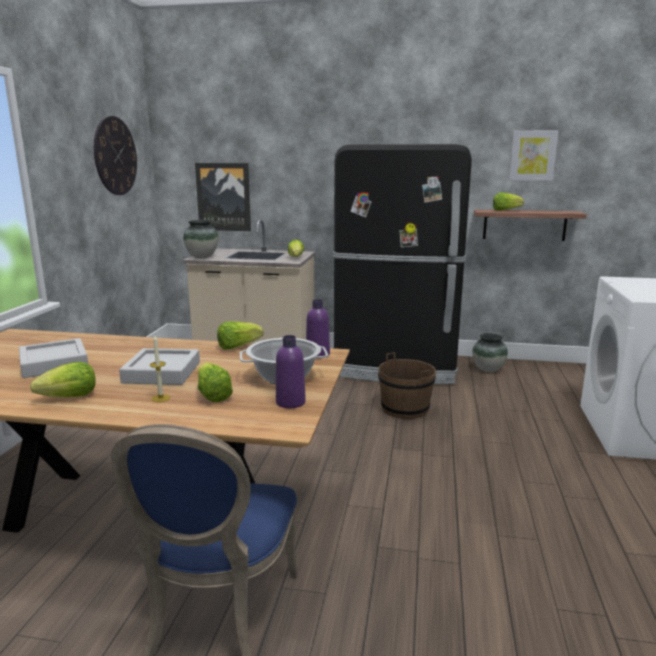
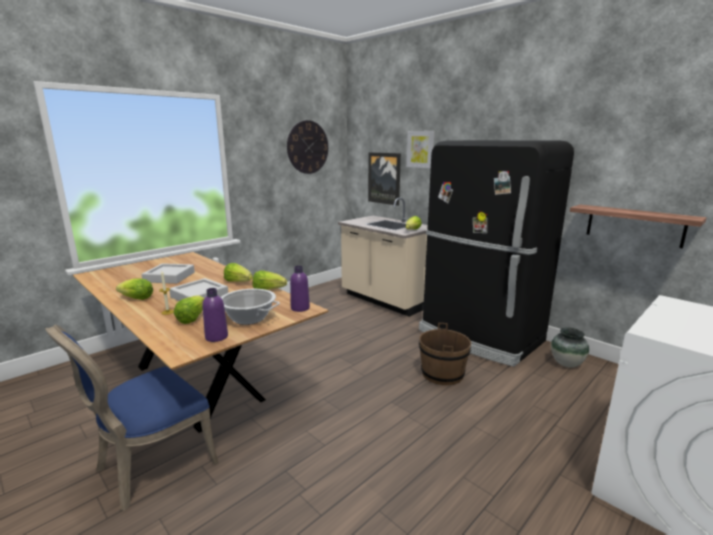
camera: 35 degrees right, 0 degrees up
vase [183,220,218,258] -> none
lettuce [493,192,524,211] -> lettuce moved to [224,263,253,282]
picture [509,130,559,181] -> picture moved to [407,131,434,169]

